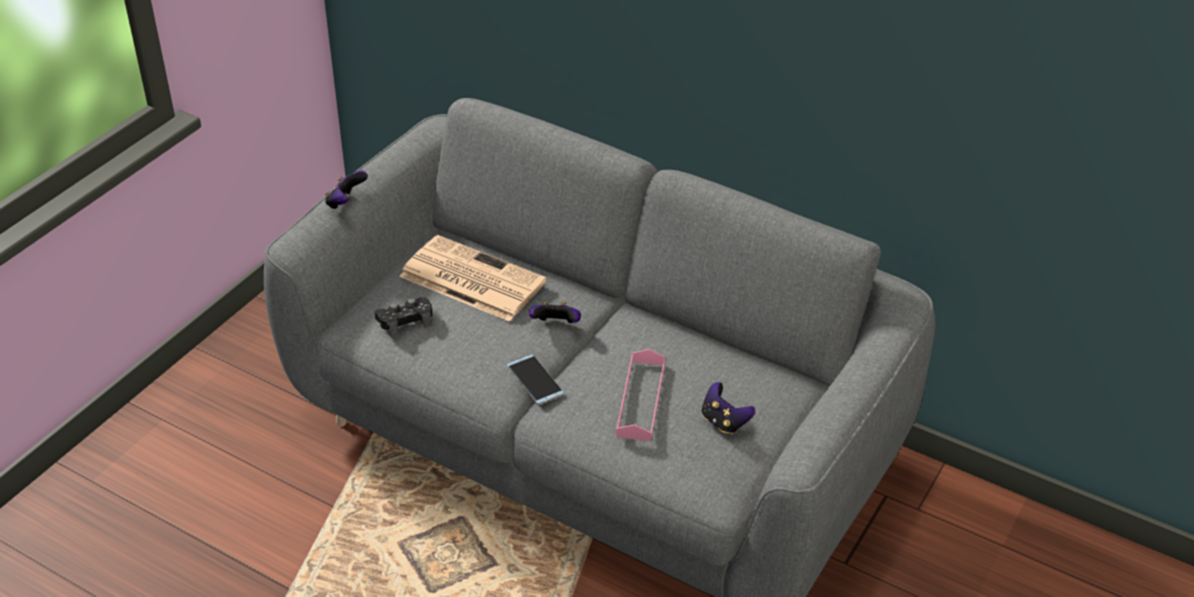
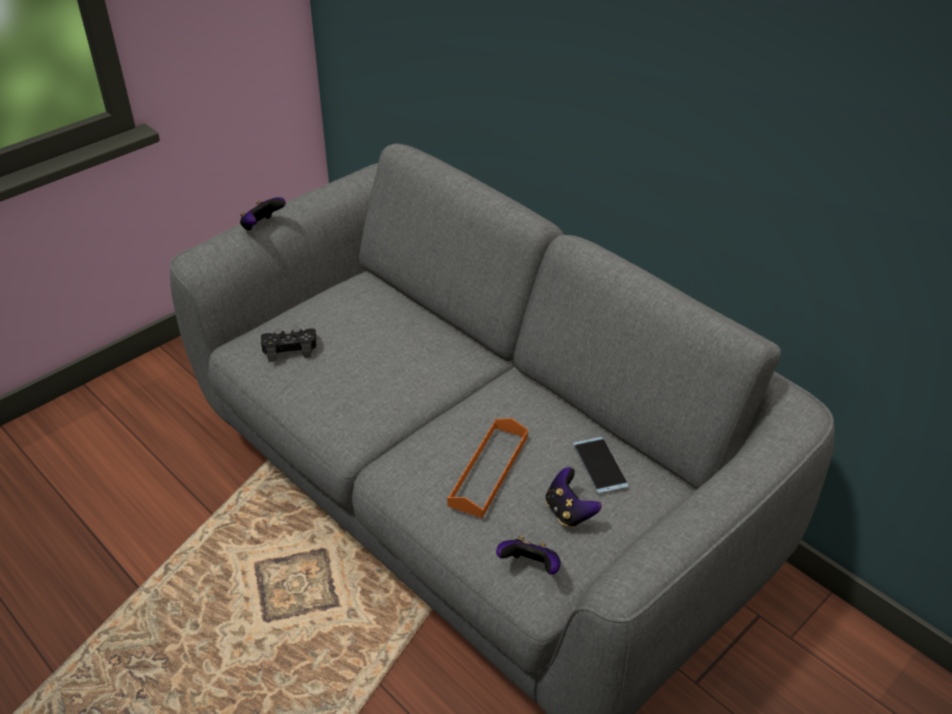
camera: 15 degrees right, 0 degrees up
newspaper [399,235,547,322] -> none
phone [507,355,564,404] -> phone moved to [573,437,629,494]
game controller [529,302,581,323] -> game controller moved to [496,536,561,574]
pink tray [616,349,665,441] -> orange tray [447,418,528,518]

